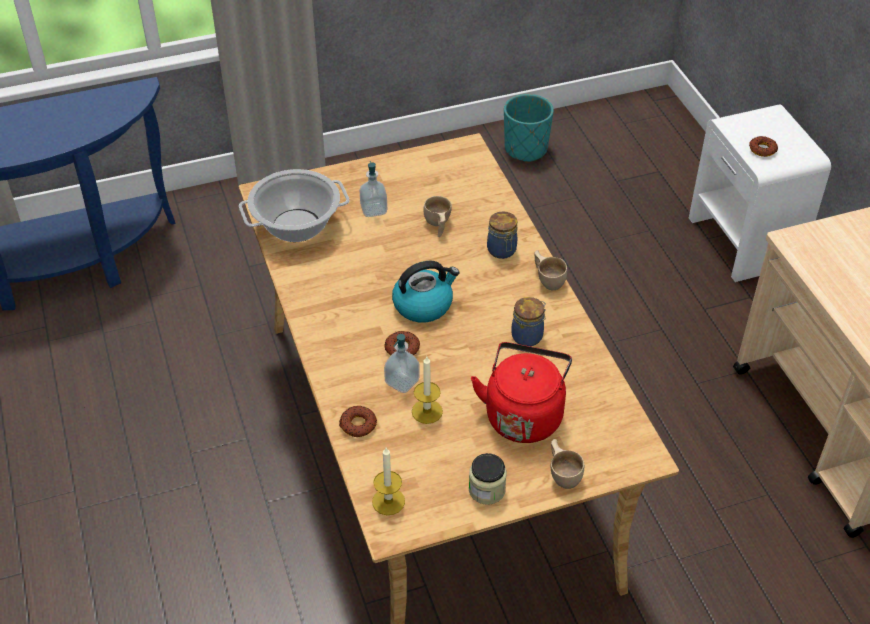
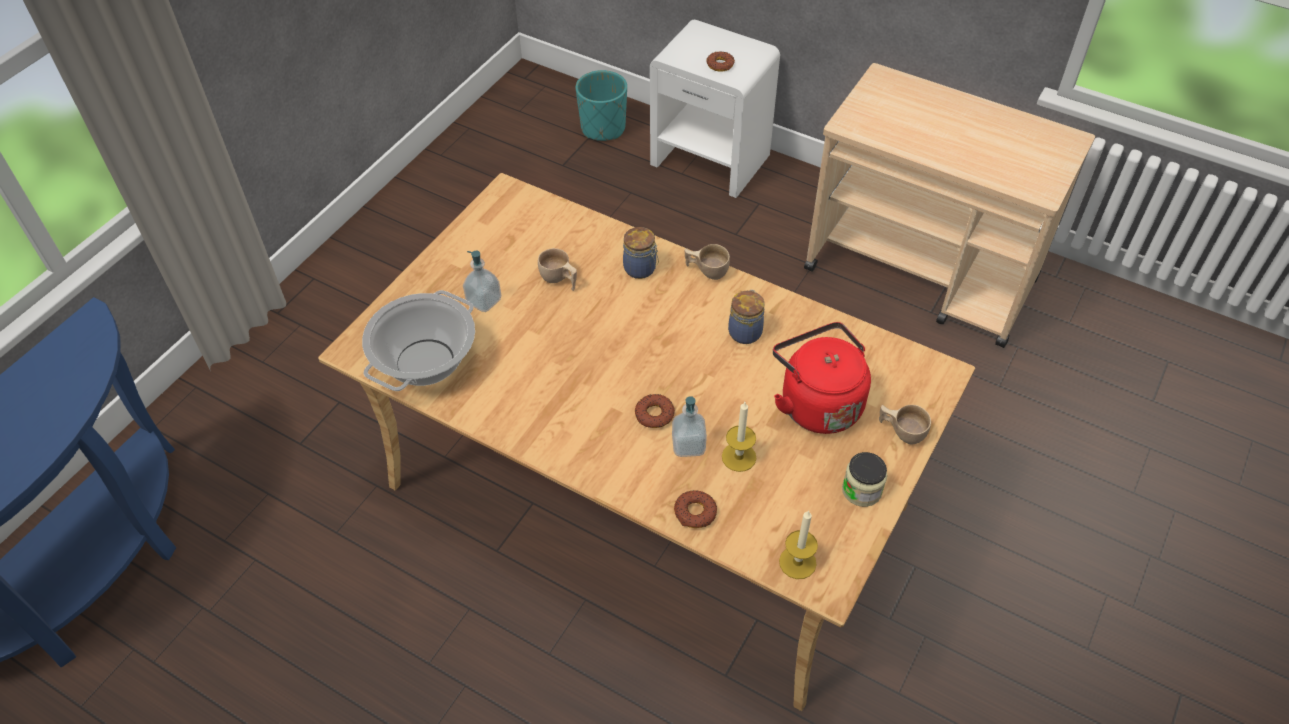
camera: 40 degrees left, 5 degrees up
kettle [392,261,460,323] -> none
turquoise planter [504,94,554,163] -> turquoise planter moved to [576,70,627,141]

